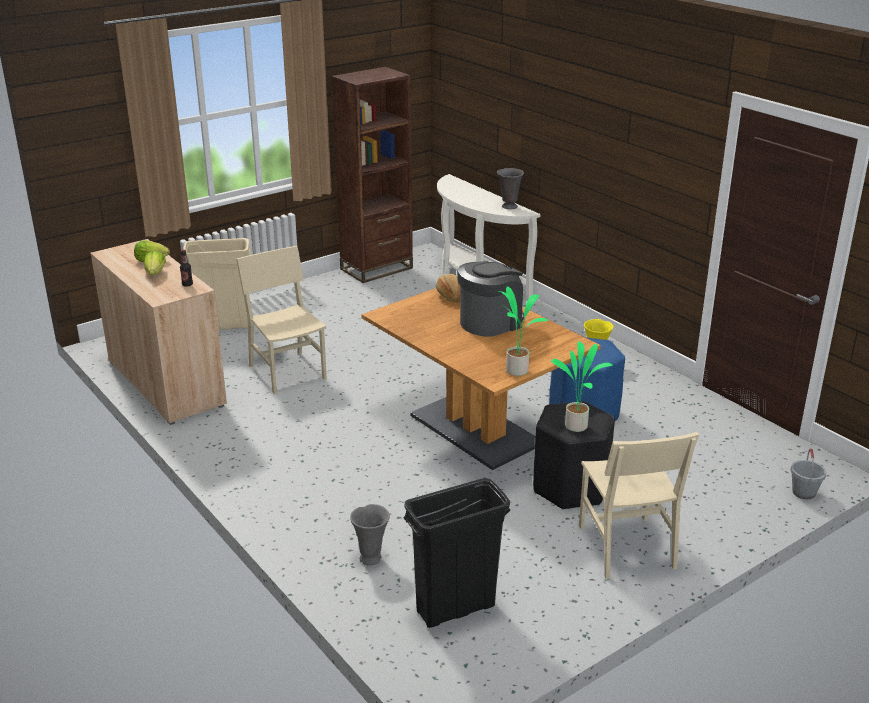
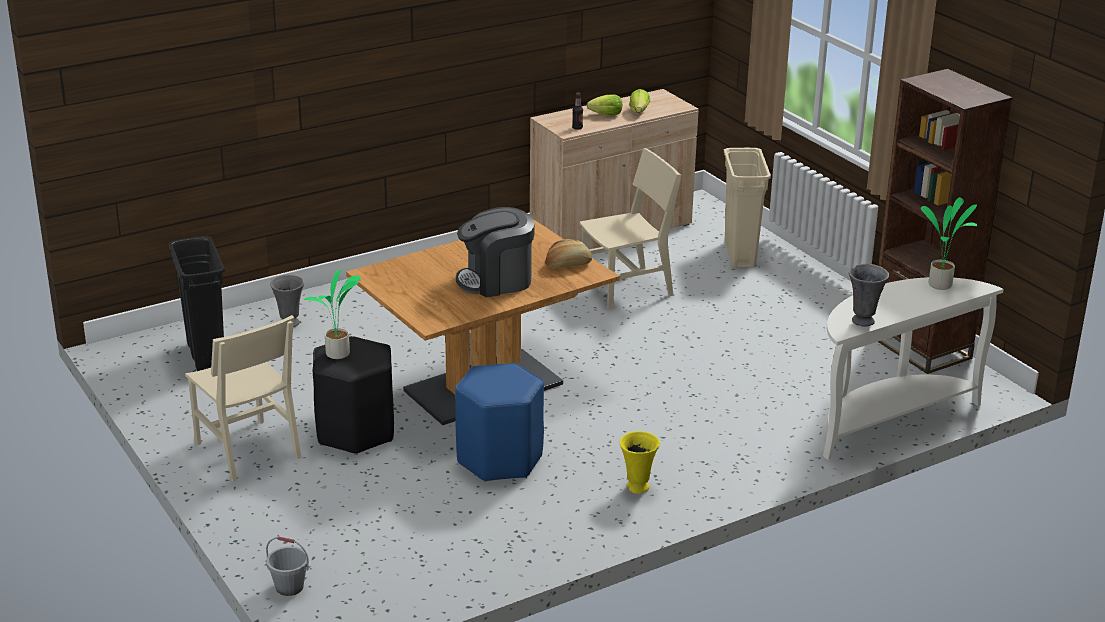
camera: 95 degrees right, 0 degrees up
coffee machine [457,261,524,337] -> coffee machine turned 105 degrees clockwise [456,207,535,297]
potted plant [497,286,548,376] -> potted plant moved to [921,197,977,290]
beige chair [579,432,699,579] -> beige chair turned 120 degrees counterclockwise [185,315,301,482]

